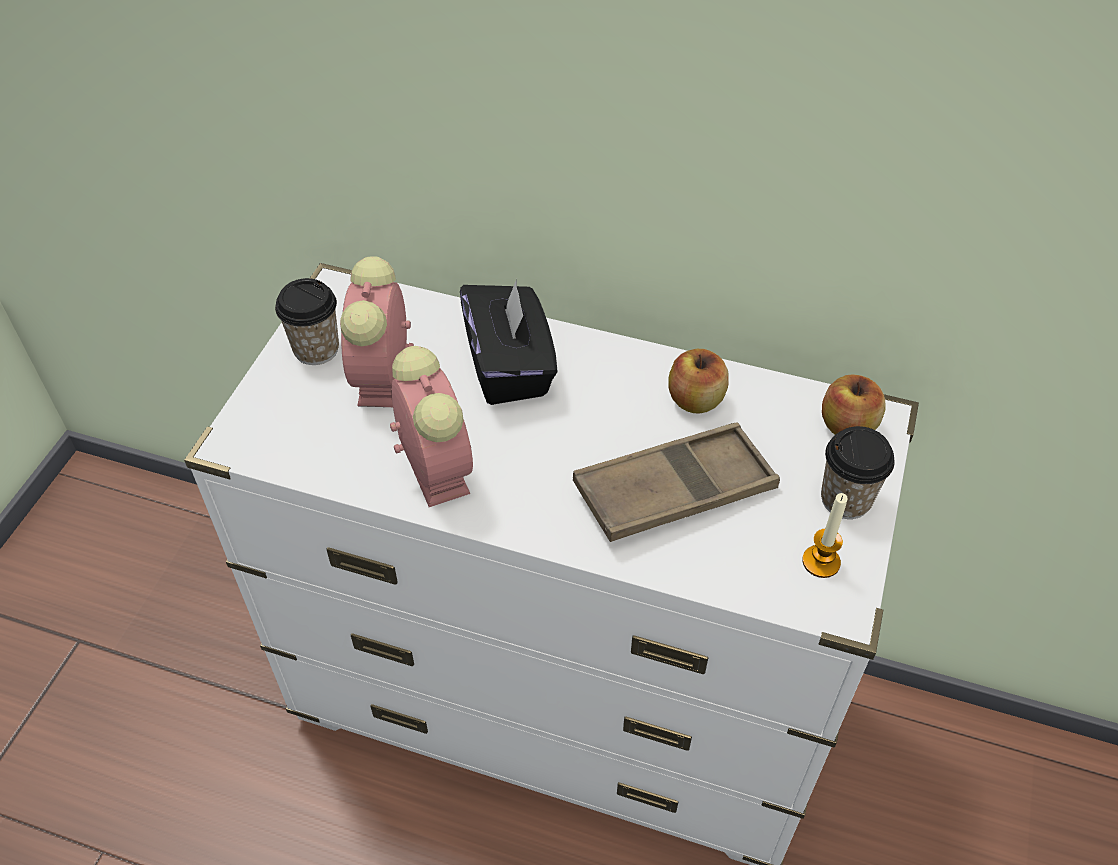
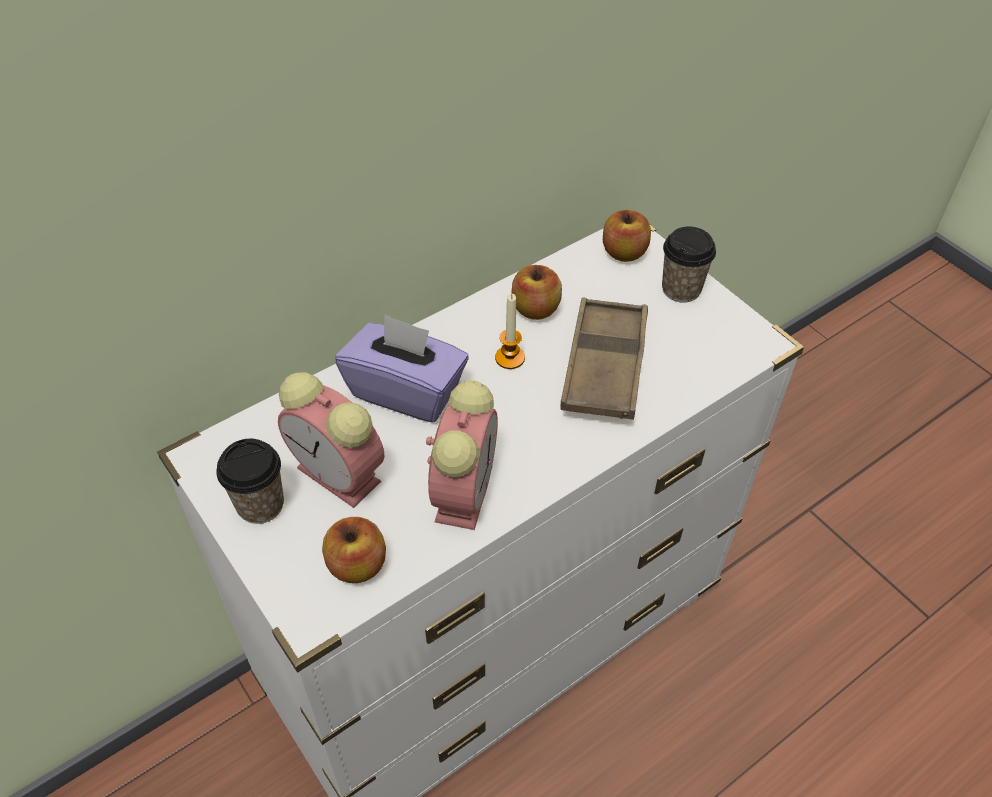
camera: 55 degrees left, 0 degrees up
alarm clock [390,346,473,507] -> alarm clock turned 90 degrees clockwise [426,380,498,530]
black tissue box [460,279,557,405] -> purple tissue box [335,314,469,423]
candle [802,493,848,578] -> candle moved to [495,294,525,369]
none -> apple [322,517,386,583]

